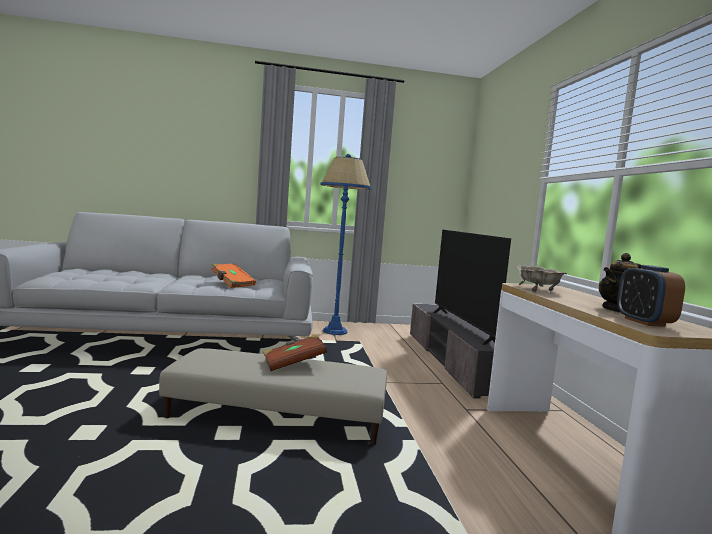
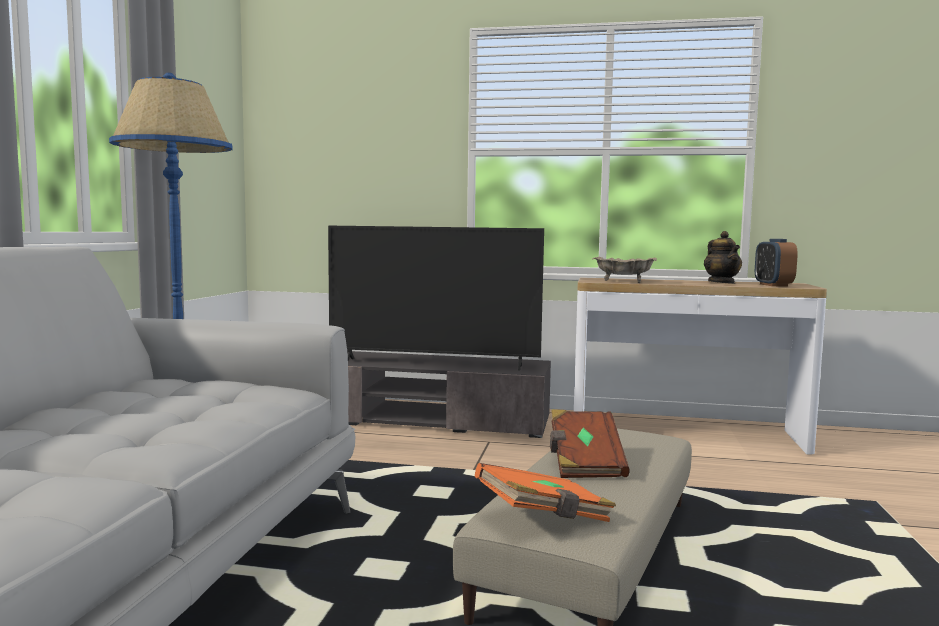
camera: 70 degrees left, 0 degrees up
orange book [211,264,256,288] -> orange book moved to [475,463,616,522]
alarm clock [617,265,685,327] -> alarm clock turned 75 degrees clockwise [755,239,798,286]

